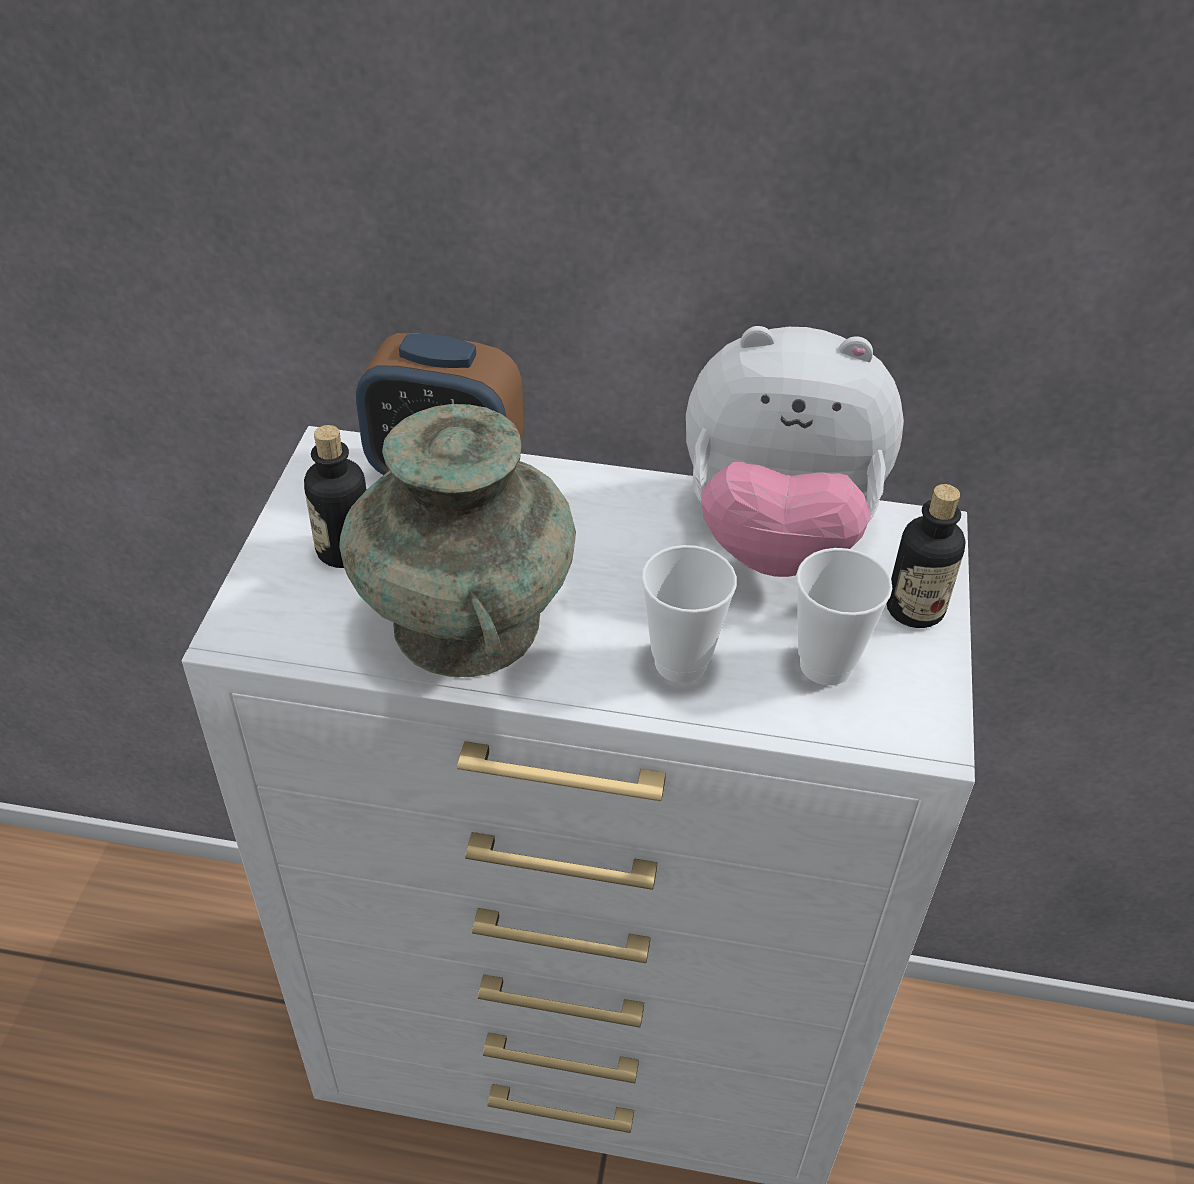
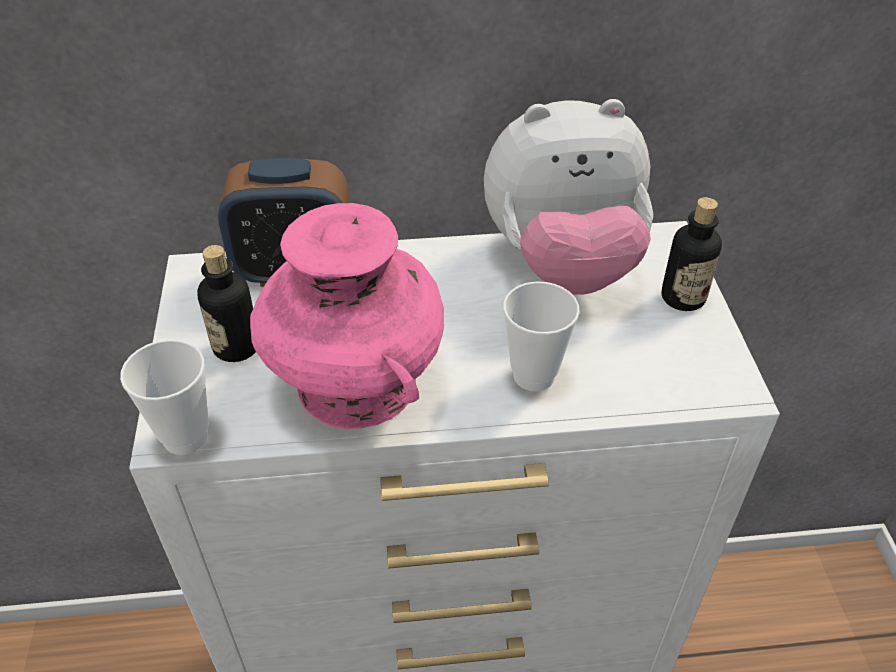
camera: 15 degrees left, 0 degrees up
turquoise vase [339,404,576,677] -> pink vase [250,203,444,429]
cup [796,548,892,685] -> cup moved to [120,340,209,455]

